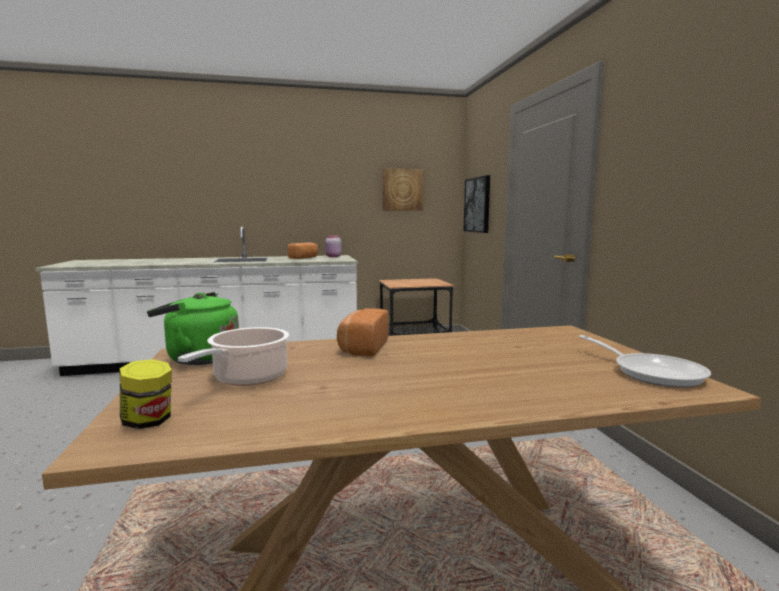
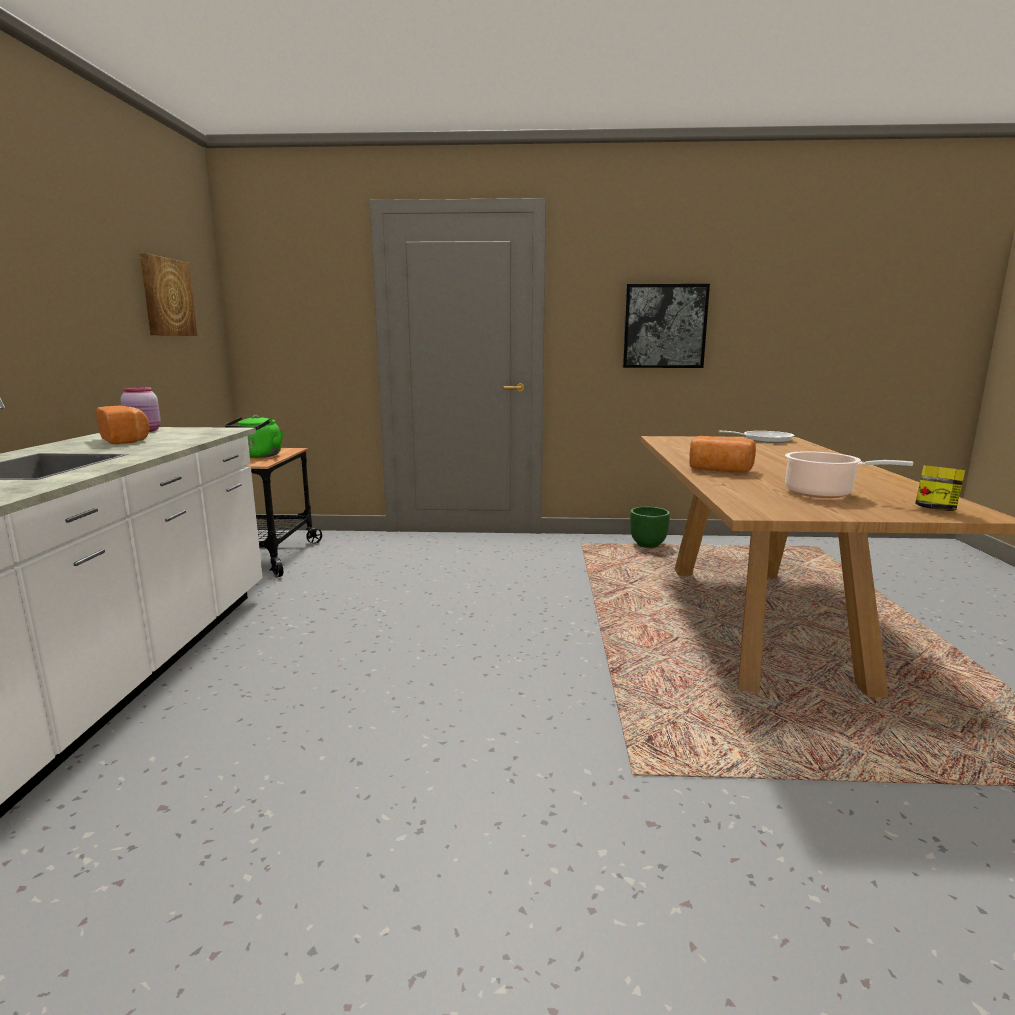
camera: 75 degrees left, 5 degrees up
green kettle [147,292,239,365] -> green kettle moved to [225,415,283,458]
picture [464,175,490,233] -> picture moved to [622,284,710,368]
none -> green planter [630,507,670,548]

